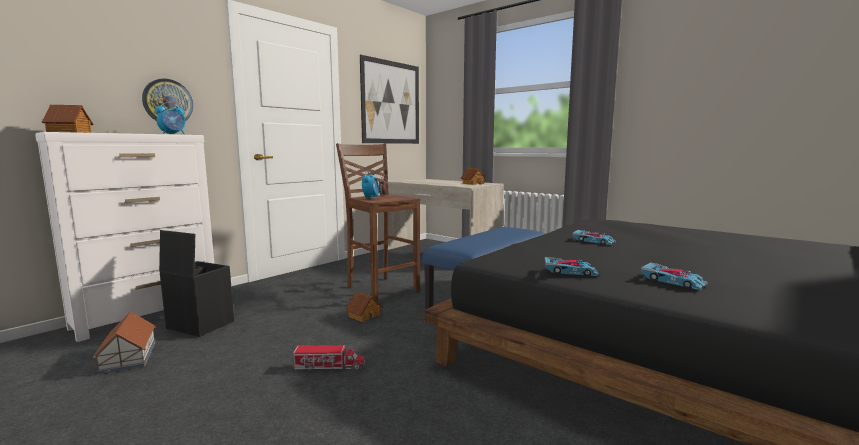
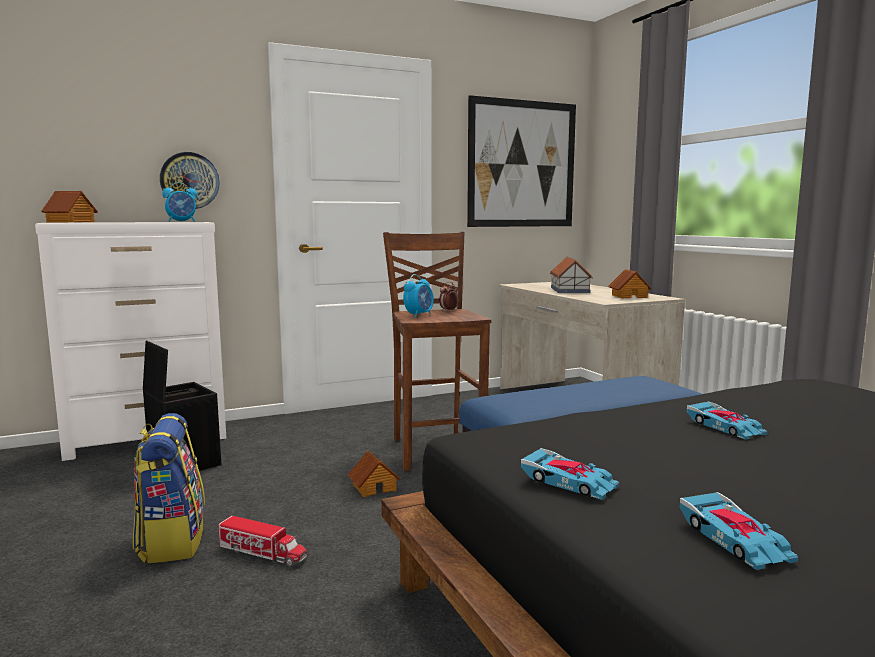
camera: 25 degrees right, 0 degrees up
toy house [92,312,156,375] -> toy house moved to [550,257,593,293]
none -> backpack [133,413,205,563]

